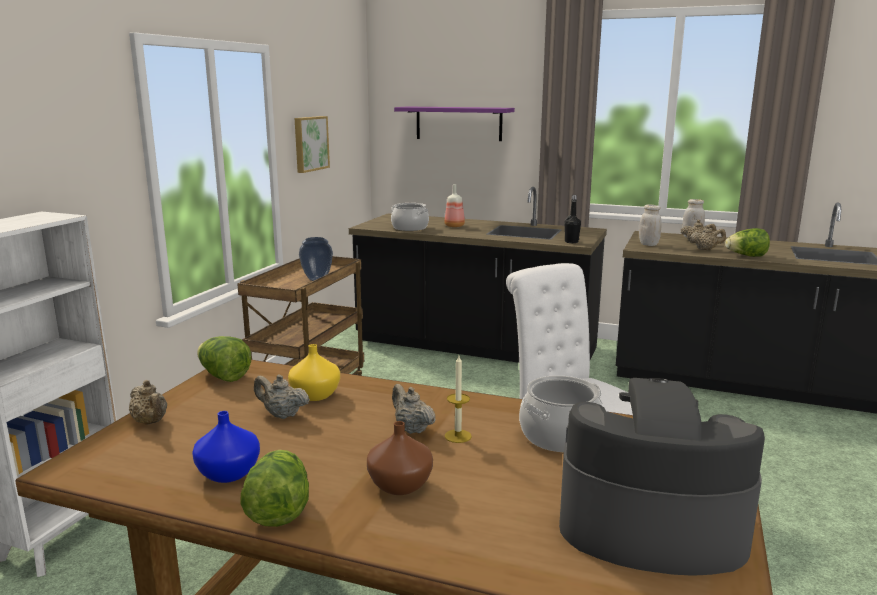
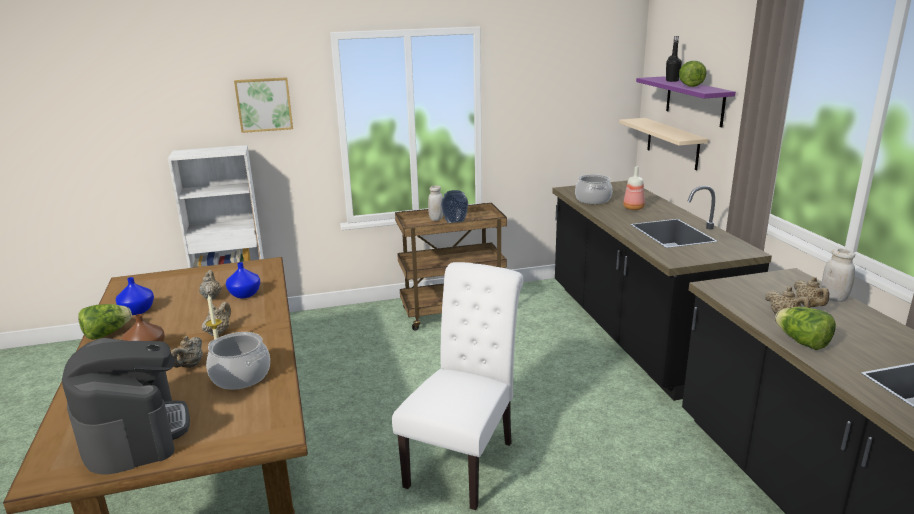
camera: 55 degrees right, 5 degrees up
beige teapot [129,380,167,425] -> beige teapot moved to [171,336,203,368]
lettuce [197,336,251,382] -> lettuce moved to [679,61,707,87]
yellow vase [288,344,340,401] -> blue vase [226,262,260,298]
picture [295,116,330,173] -> picture moved to [234,77,293,133]
black bottle [564,195,581,243] -> black bottle moved to [666,36,682,82]
white jar [639,204,662,246] -> white jar moved to [428,185,443,221]
none -> beige shelf [619,118,709,170]

